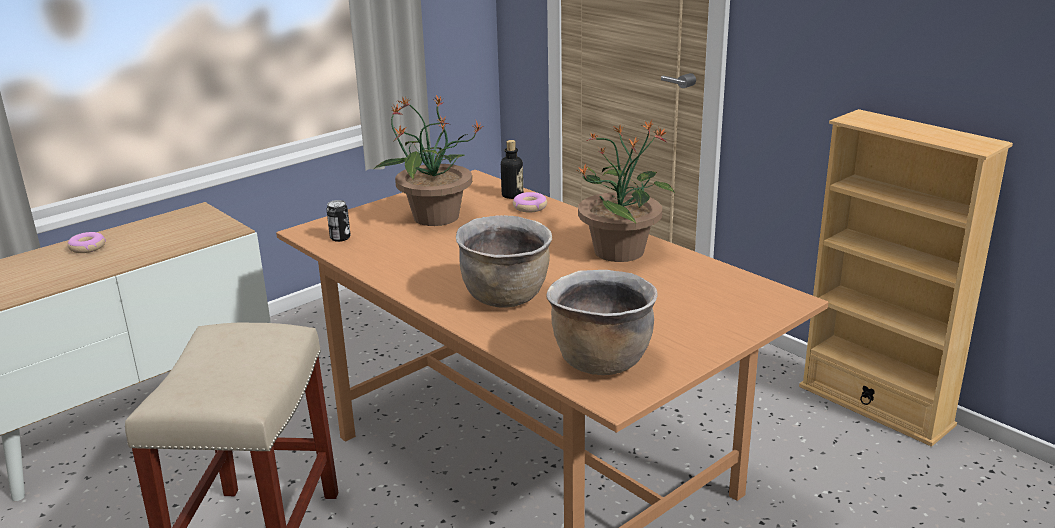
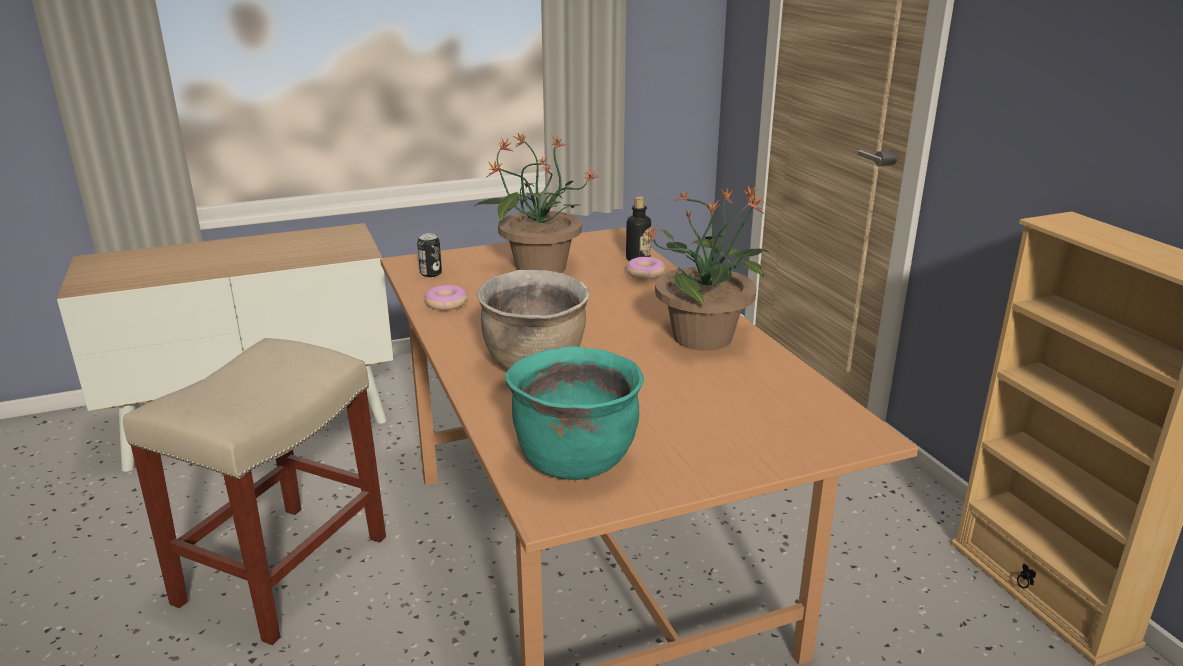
camera: 20 degrees right, 0 degrees up
donut [68,232,106,253] -> donut moved to [425,285,468,310]
brown cooking pot [546,270,658,375] -> turquoise cooking pot [505,346,644,480]

